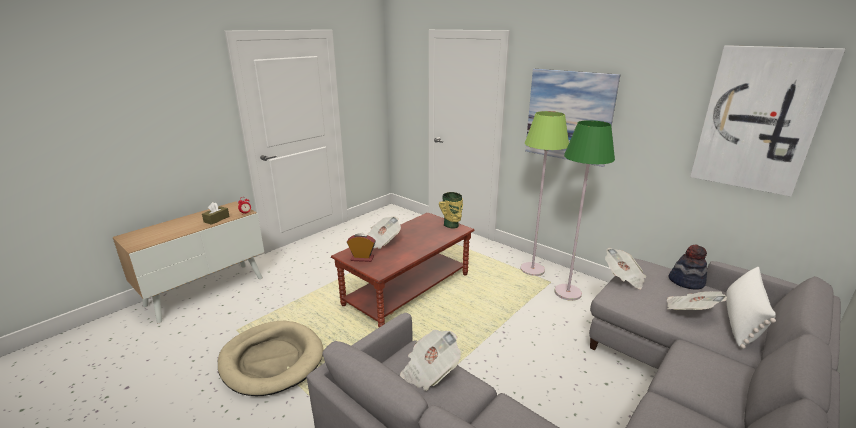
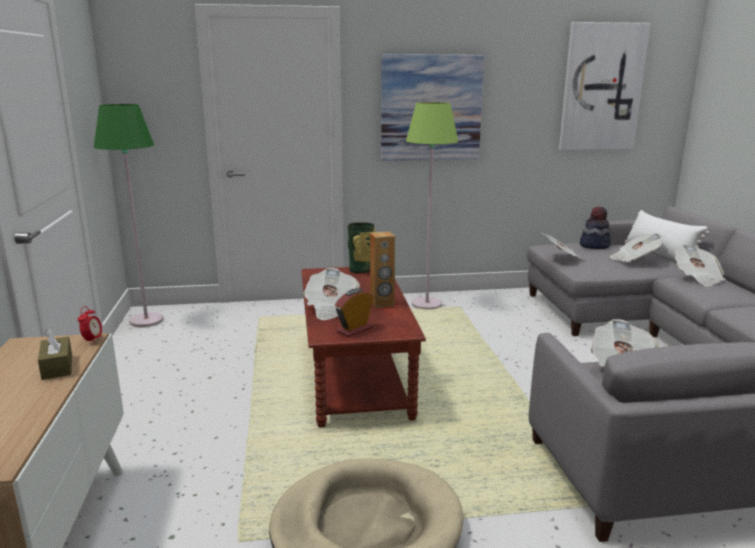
camera: 50 degrees left, 5 degrees down
green floor lamp [555,120,615,301] -> green floor lamp moved to [94,104,164,327]
none -> brown speaker [370,231,395,308]
none -> newspaper [674,244,726,287]

